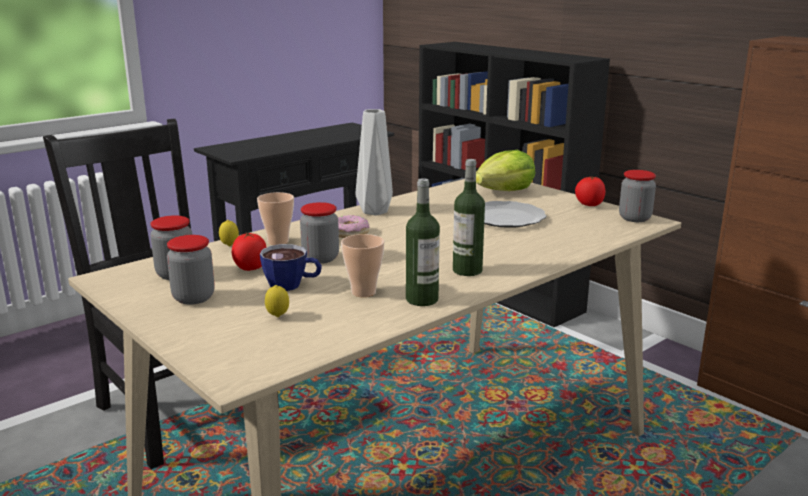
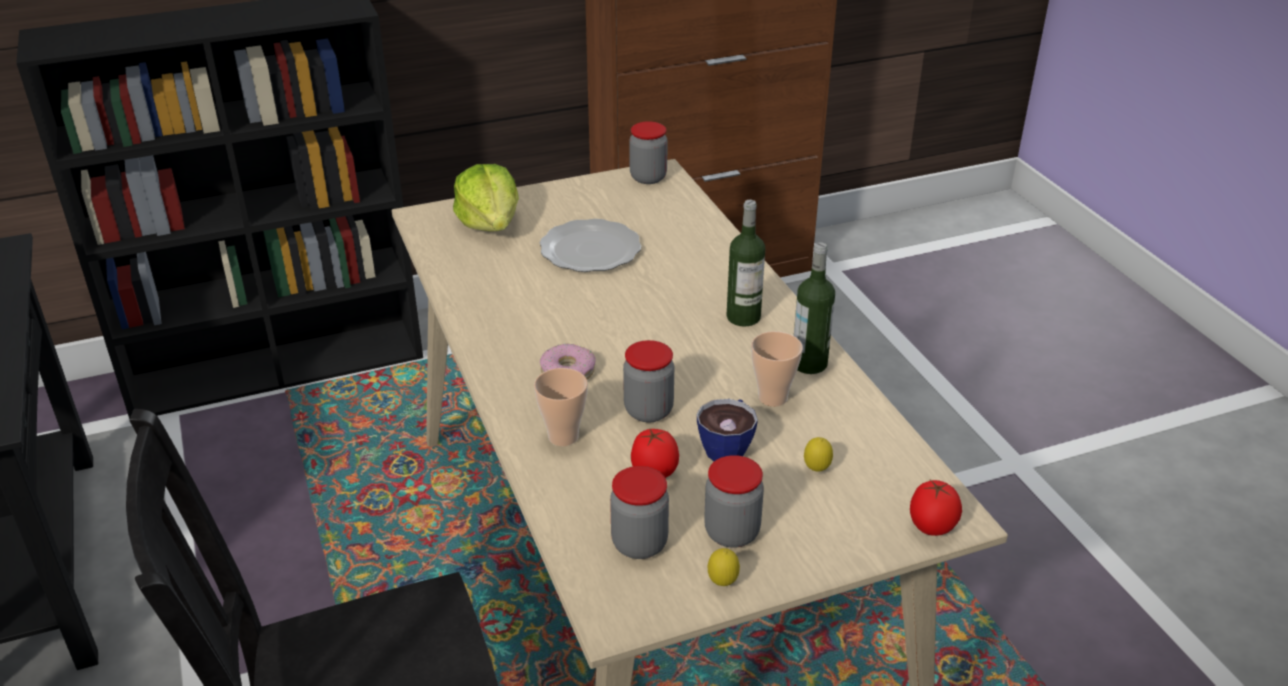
camera: 70 degrees left, 15 degrees up
lemon [219,220,239,246] -> lemon moved to [708,548,740,586]
grey vase [356,109,393,216] -> none
tomato [575,176,605,206] -> tomato moved to [910,480,962,536]

